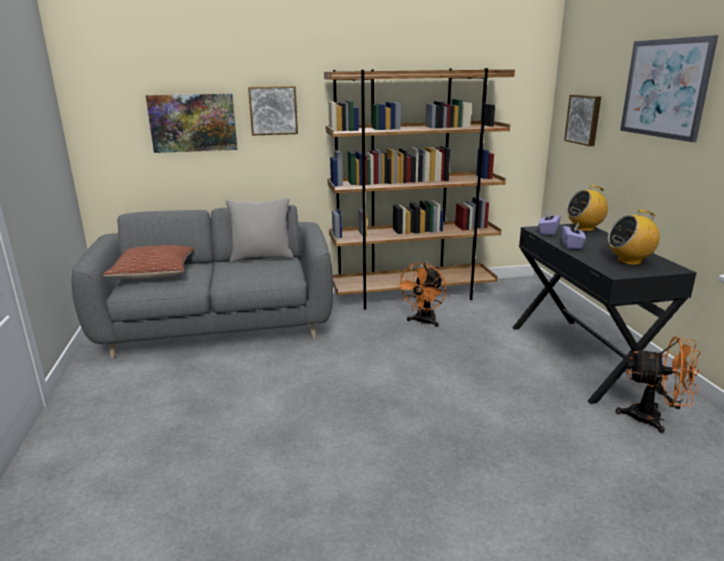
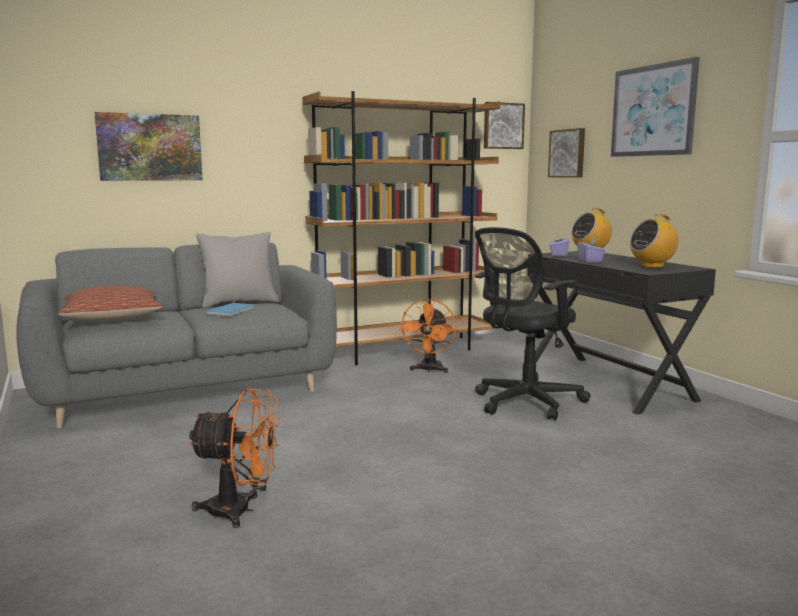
camera: 15 degrees left, 10 degrees down
picture [248,86,298,136] -> picture moved to [484,102,525,149]
orange fan [616,336,701,433] -> orange fan moved to [188,388,280,528]
none -> blue book [205,303,254,316]
none -> black office chair [475,227,591,421]

